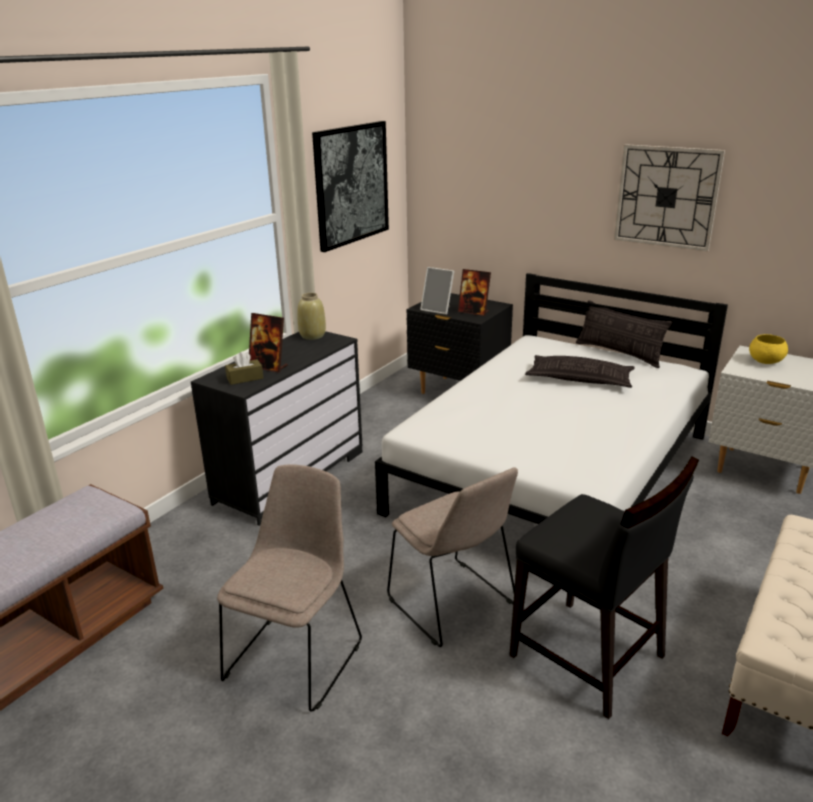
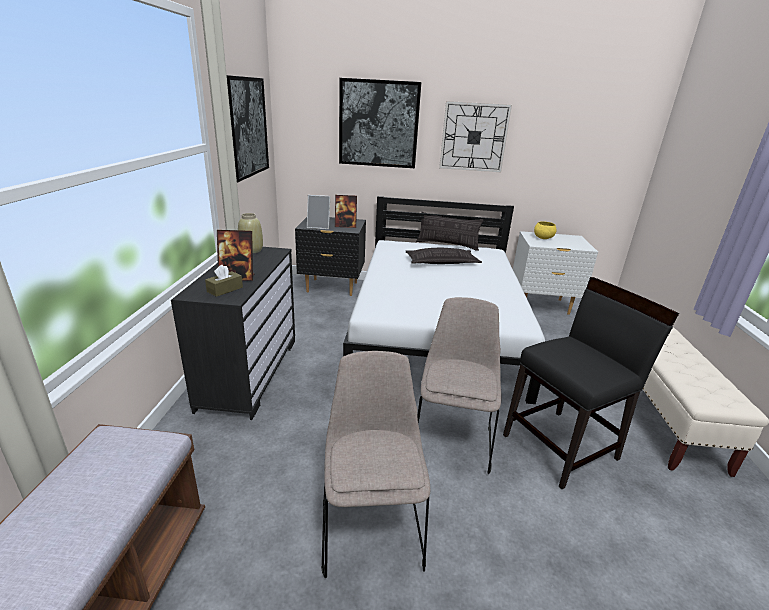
camera: 30 degrees left, 0 degrees up
beige chair [387,467,518,647] -> beige chair turned 105 degrees counterclockwise [418,297,502,474]
black chair [509,456,699,719] -> black chair turned 45 degrees counterclockwise [503,277,679,489]
none -> picture [339,78,421,168]

